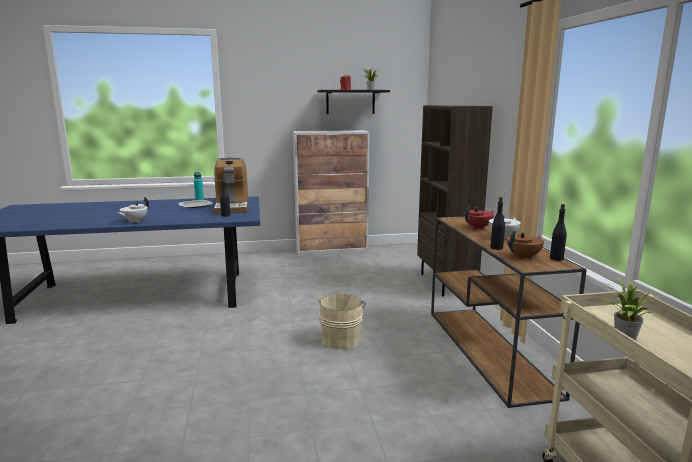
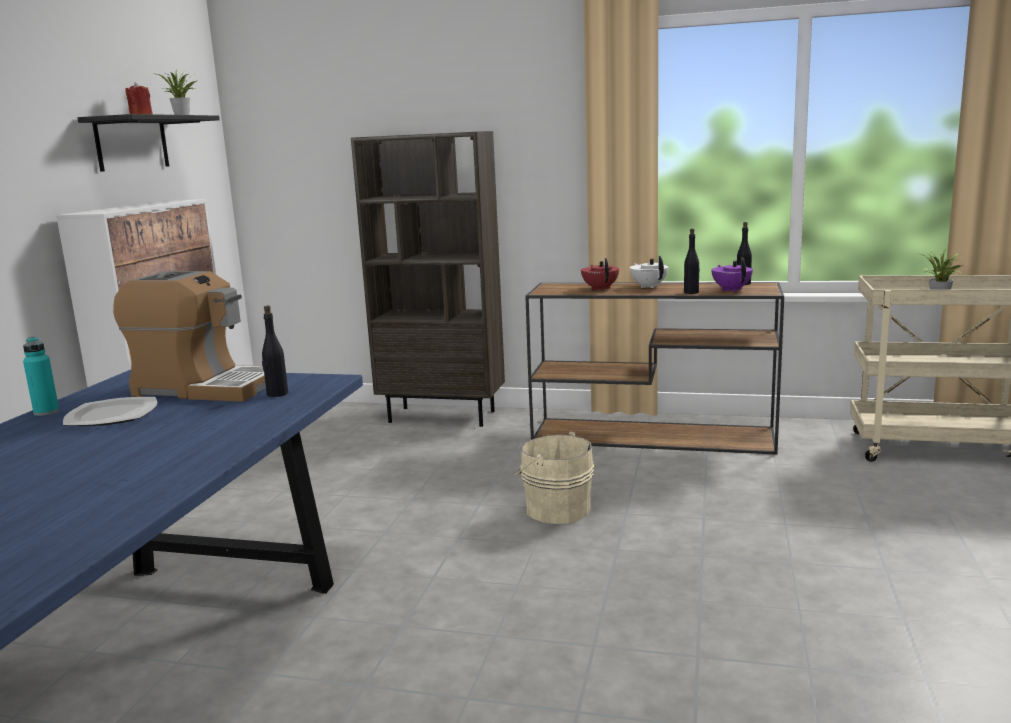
camera: 65 degrees left, 0 degrees up
white teapot [116,197,149,223] -> none
brown teapot [507,230,544,260] -> purple teapot [711,258,753,292]

